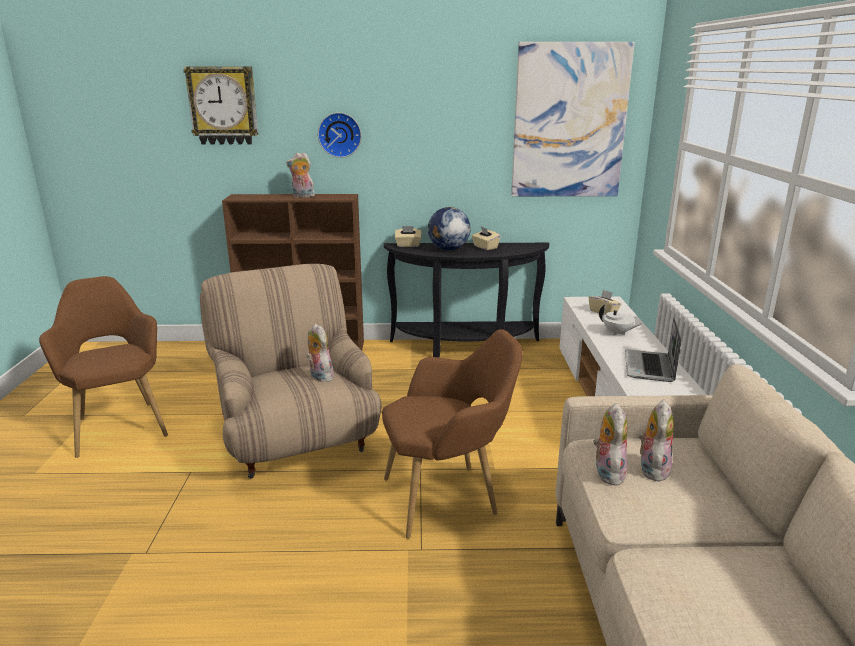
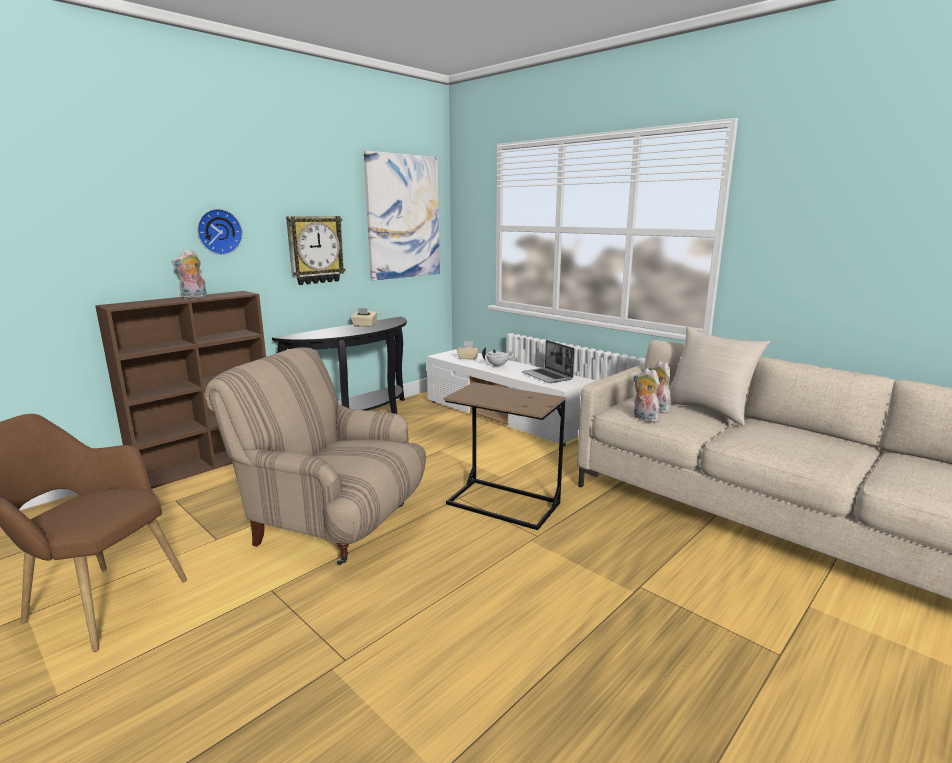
camera: 45 degrees left, 5 degrees down
wall clock [184,67,258,145] -> wall clock moved to [286,216,346,285]
plush toy [306,324,335,382] -> none
brown armchair [382,329,523,539] -> brown side table [443,382,566,530]
beige tissue box [395,226,421,247] -> none
globe [428,207,471,250] -> none
none -> beige pillow [669,326,771,426]

